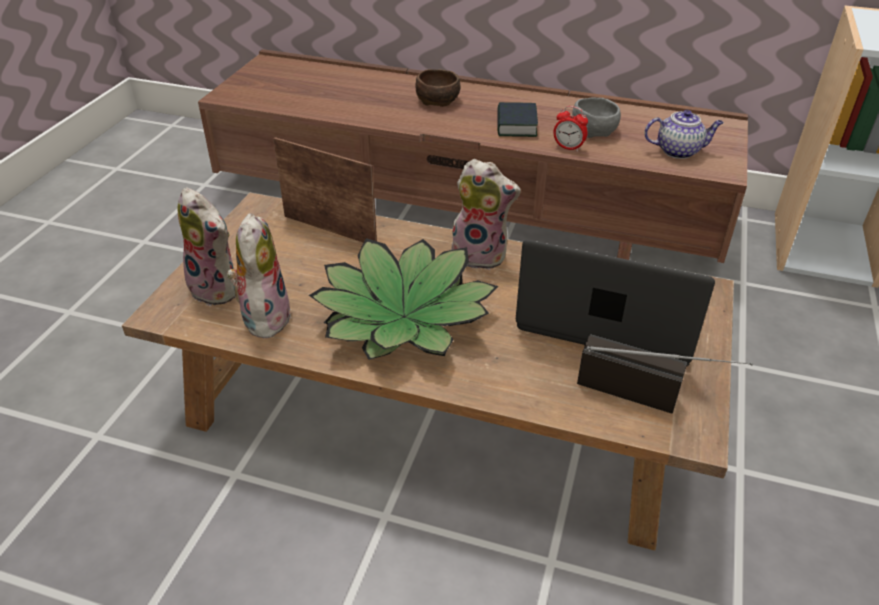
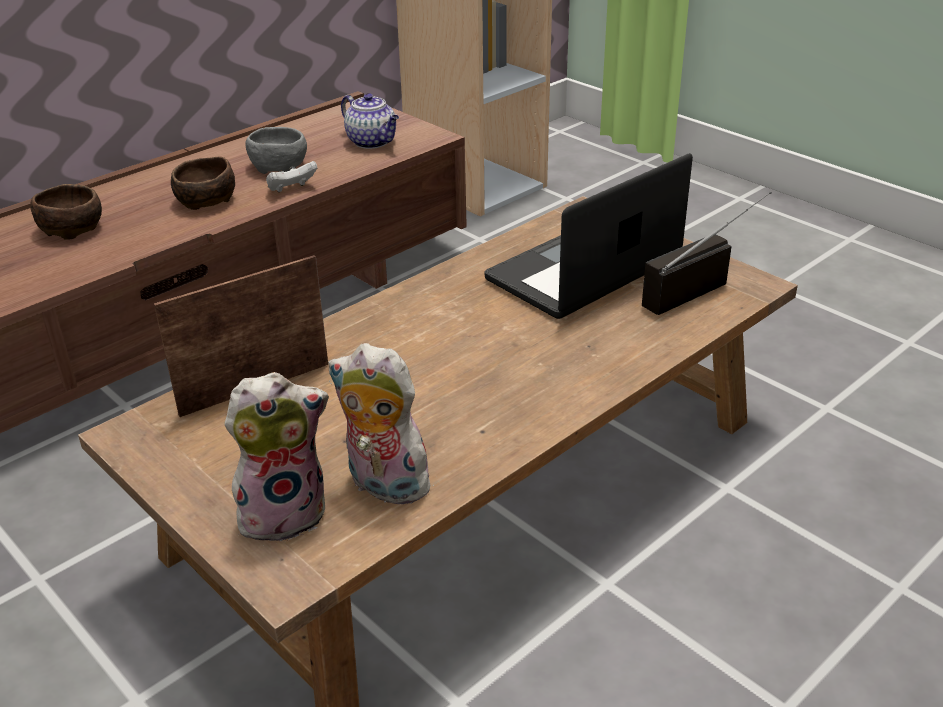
camera: 60 degrees left, 5 degrees down
potted plant [309,238,498,360] -> none
plush toy [451,159,521,270] -> none
book [498,102,538,137] -> brown bowl [171,156,235,210]
alarm clock [553,106,588,152] -> white game controller [266,161,317,192]
teapot [644,110,724,159] -> teapot turned 105 degrees clockwise [341,93,399,149]

